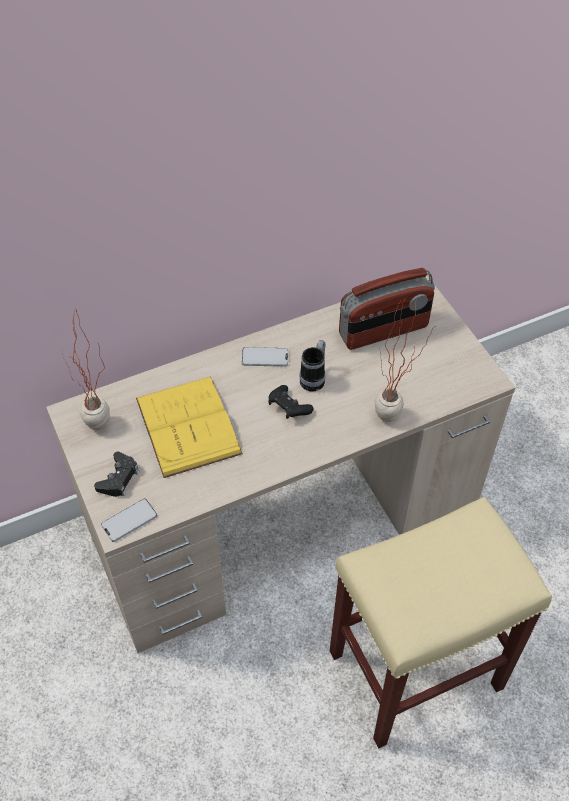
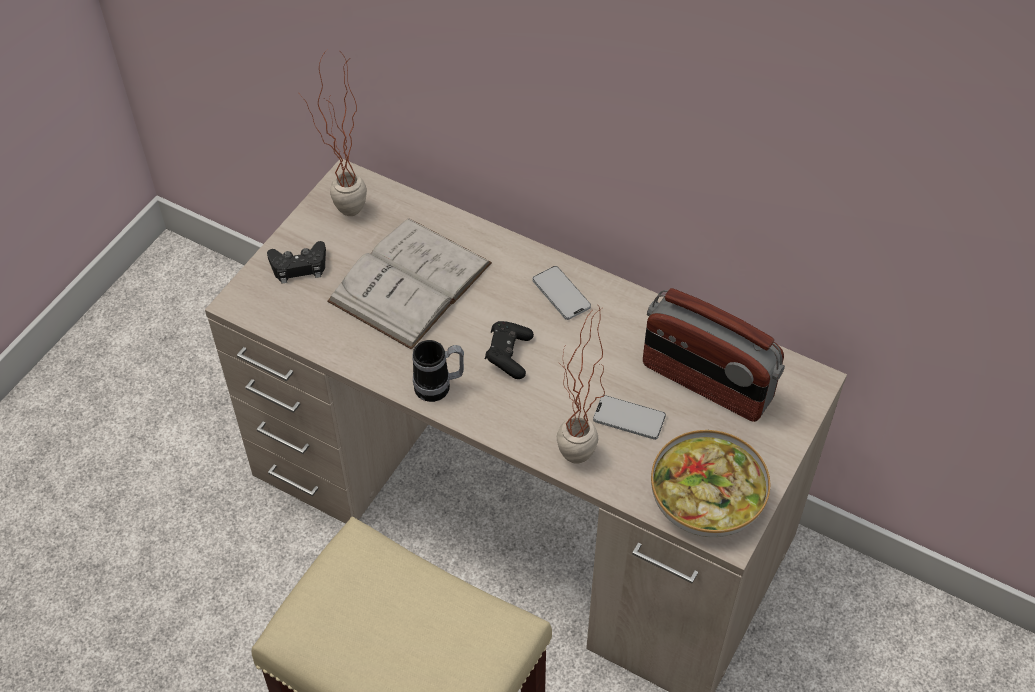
camera: 55 degrees right, 0 degrees up
phone [101,498,157,542] -> phone moved to [593,395,666,440]
yellow book [136,377,243,478] -> white book [327,218,492,350]
mug [300,340,326,391] -> mug moved to [413,340,464,402]
none -> bowl [651,430,770,537]

